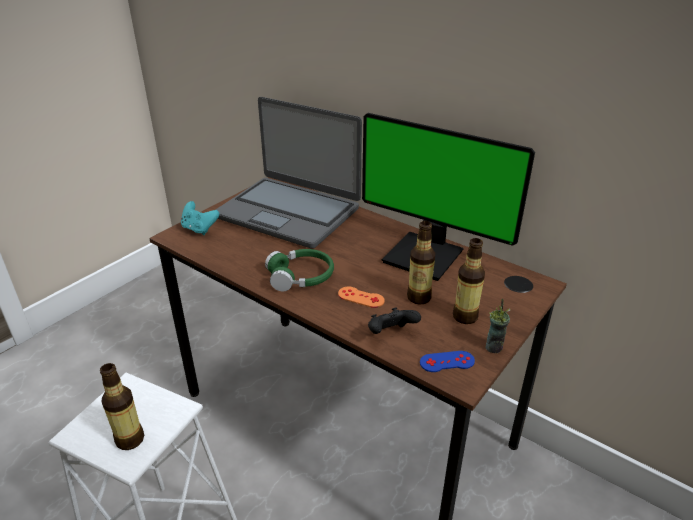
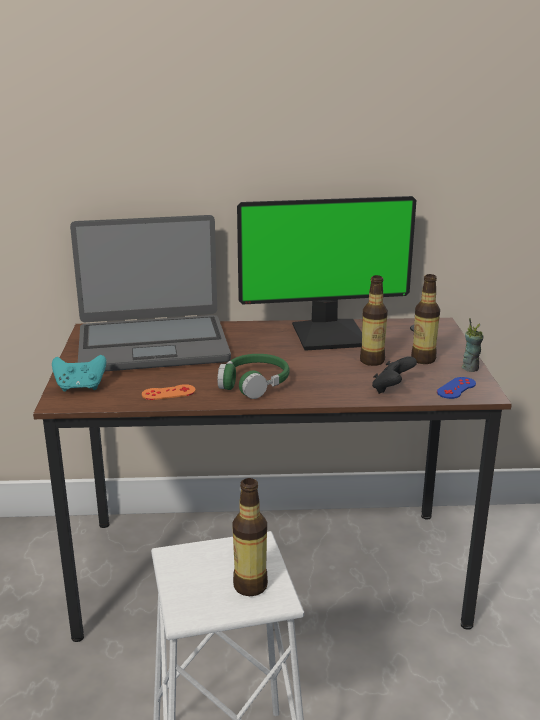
camera: 40 degrees left, 10 degrees down
orange game controller [338,287,385,308] -> orange game controller moved to [142,384,196,400]

